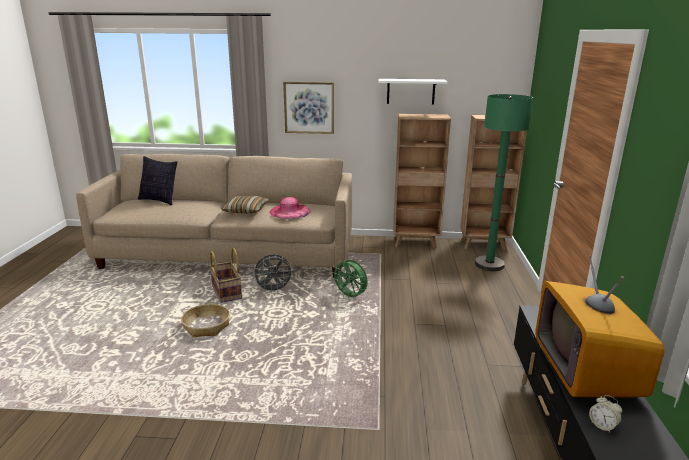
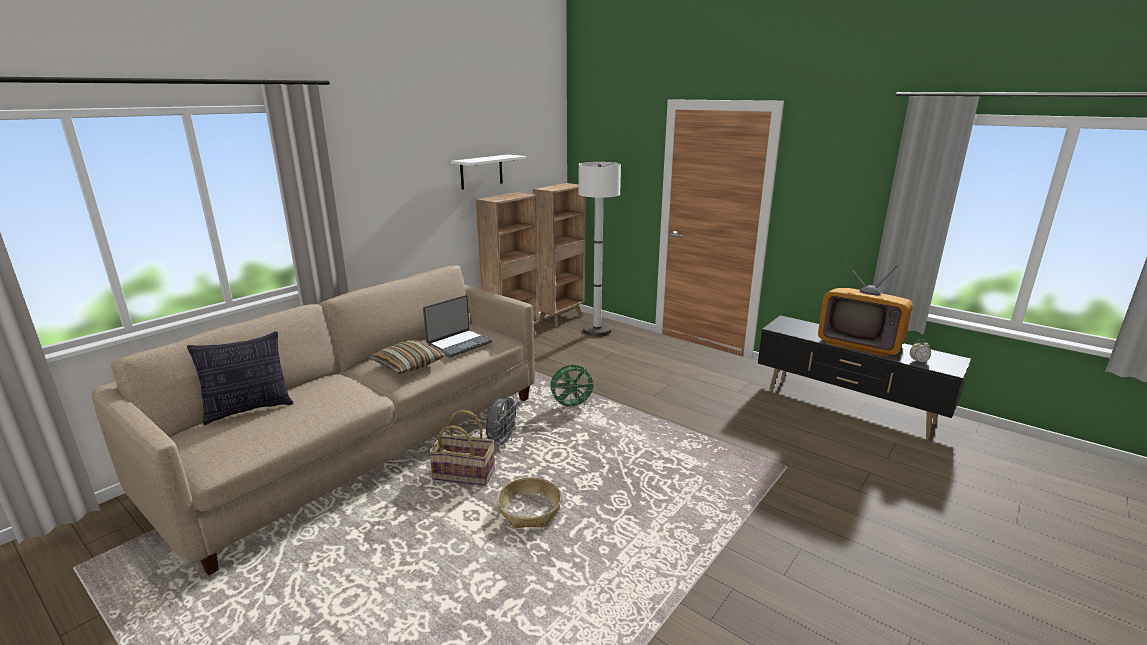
camera: 55 degrees left, 0 degrees up
pink hat [270,197,311,219] -> laptop [423,295,492,358]
picture [283,82,334,134] -> none
green floor lamp [475,94,533,271] -> white floor lamp [578,162,621,336]

